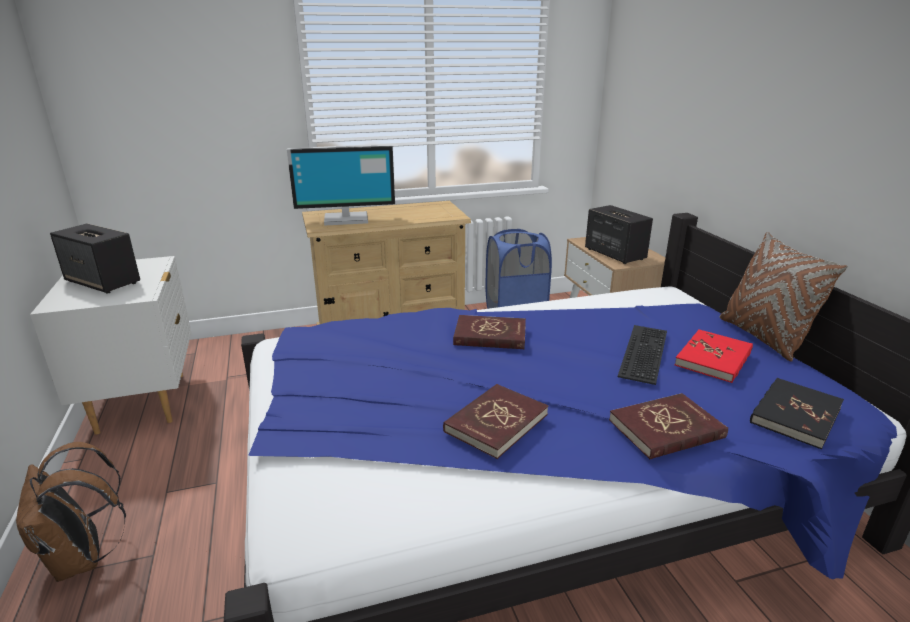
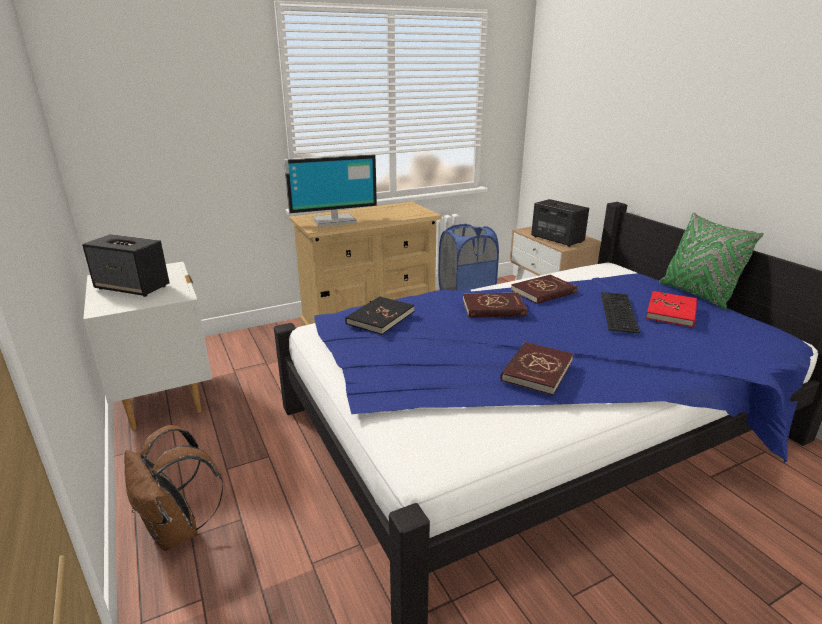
camera: 10 degrees left, 0 degrees up
red book [609,393,728,459] -> red book moved to [511,275,577,304]
brown pillow [720,232,847,362] -> green pillow [659,212,764,309]
black book [750,378,844,449] -> black book moved to [345,296,415,335]

